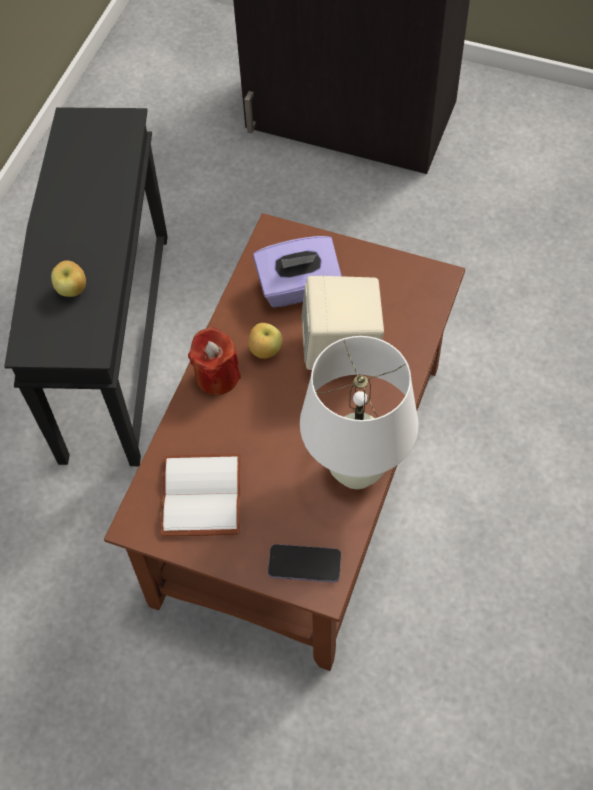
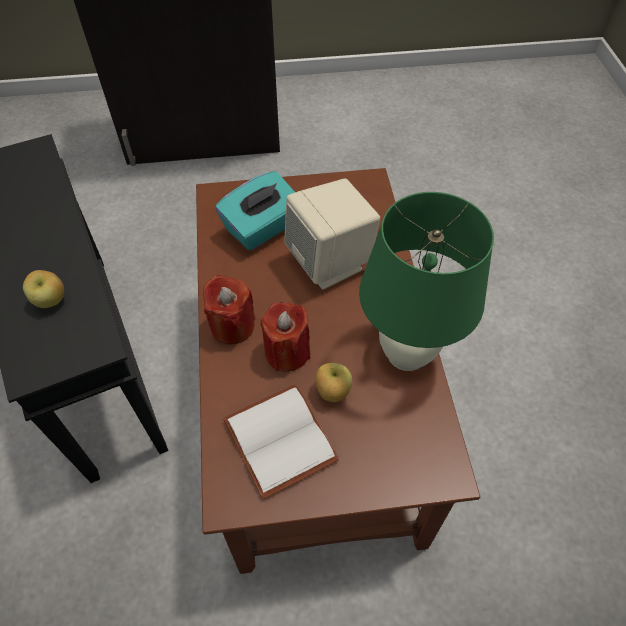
camera: 30 degrees left, 5 degrees down
apple [248,323,282,359] -> apple moved to [315,363,352,402]
purple tissue box [253,236,342,308] -> turquoise tissue box [215,171,295,250]
phone [268,544,341,583] -> none
white table lamp [300,336,419,489] -> green table lamp [359,192,494,371]
none -> red candle [261,302,311,372]

